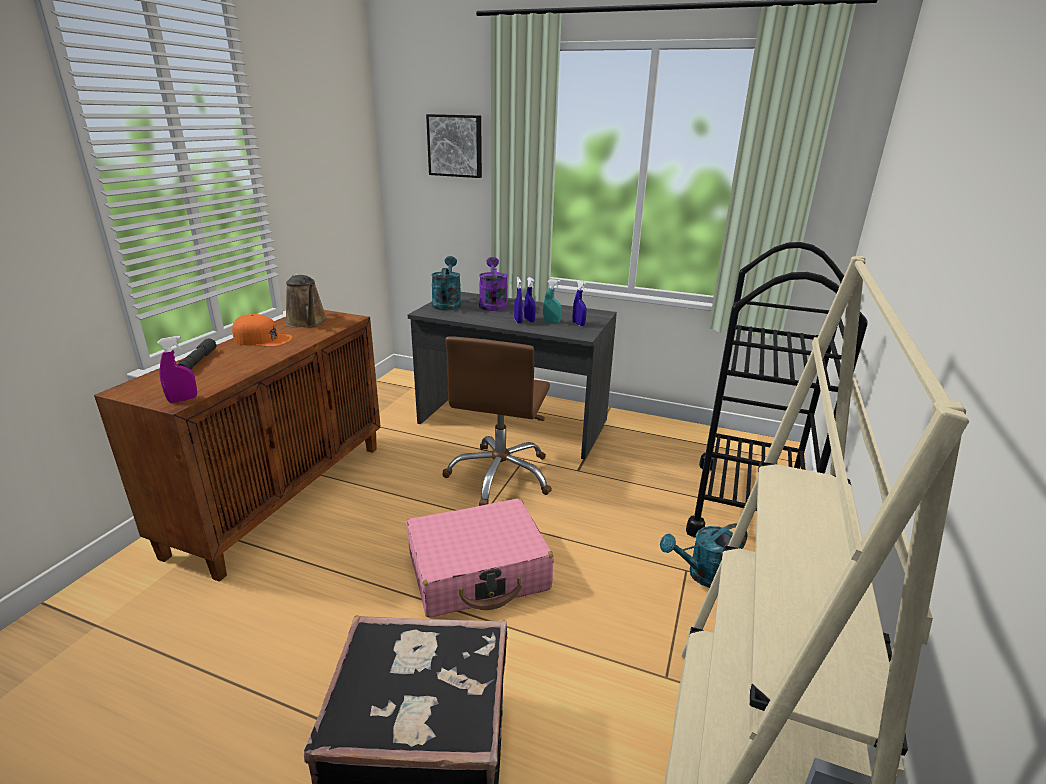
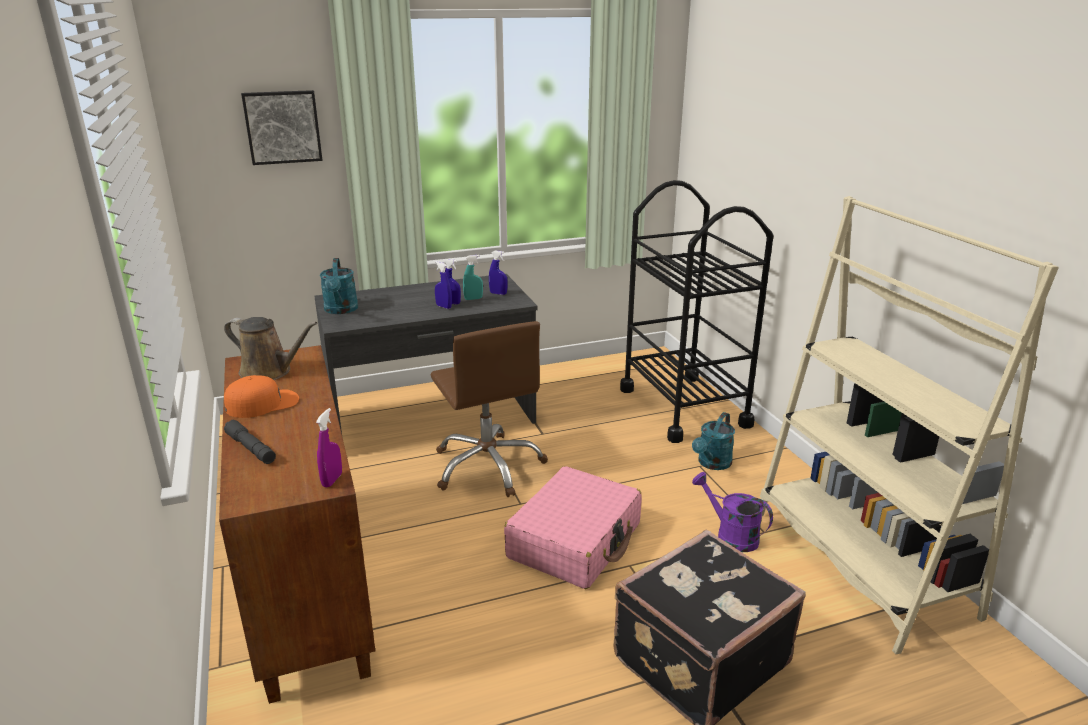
camera: 40 degrees left, 0 degrees up
turquoise watering can [431,256,461,310] -> turquoise watering can turned 150 degrees counterclockwise [320,258,358,314]
purple watering can [479,257,508,311] -> purple watering can moved to [692,472,773,552]

